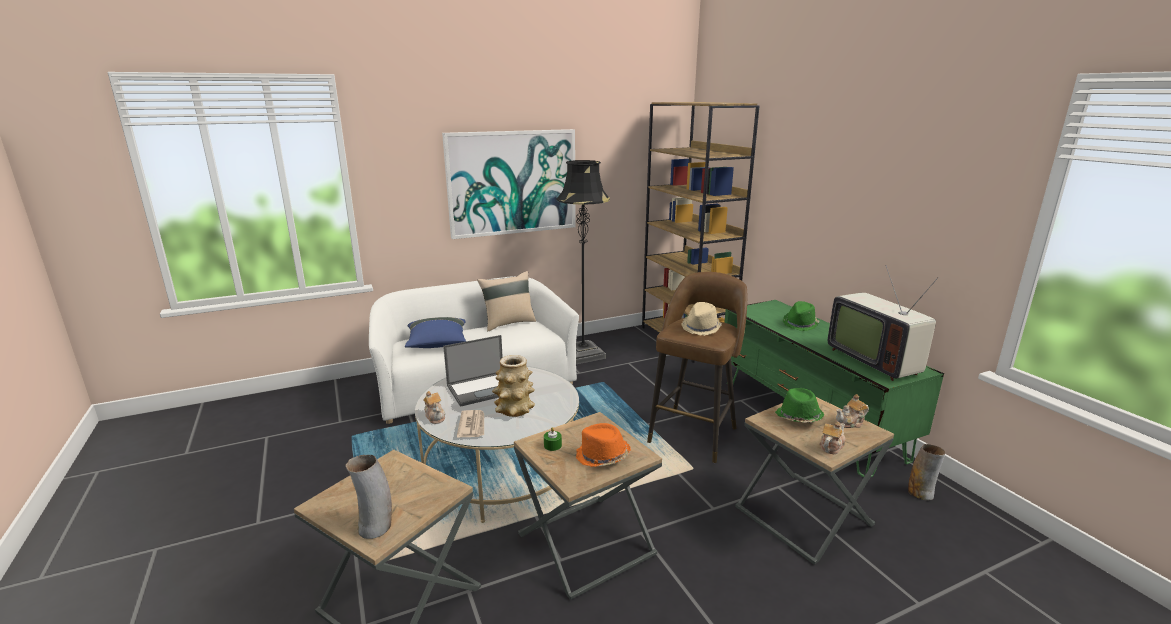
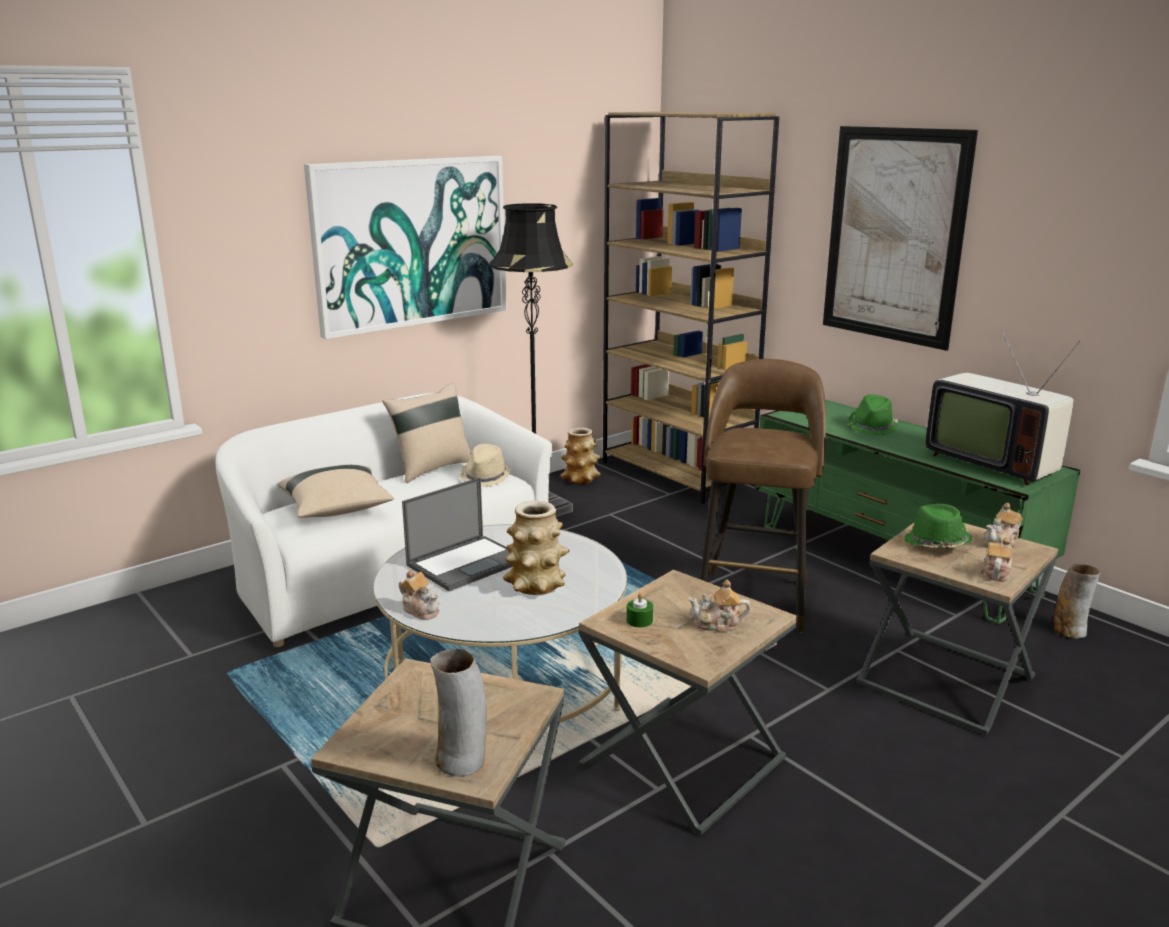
camera: 15 degrees left, 0 degrees up
blue pillow [405,317,466,348] -> beige pillow [277,465,394,518]
newspaper [457,410,484,437] -> none
orange hat [576,423,631,467] -> teapot [688,579,751,633]
beige hat [681,302,722,336] -> beige hat moved to [460,444,511,487]
none -> vase [560,428,601,484]
none -> picture [823,126,978,351]

